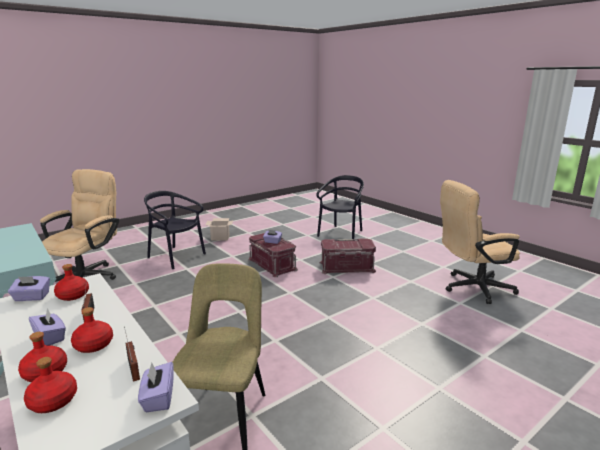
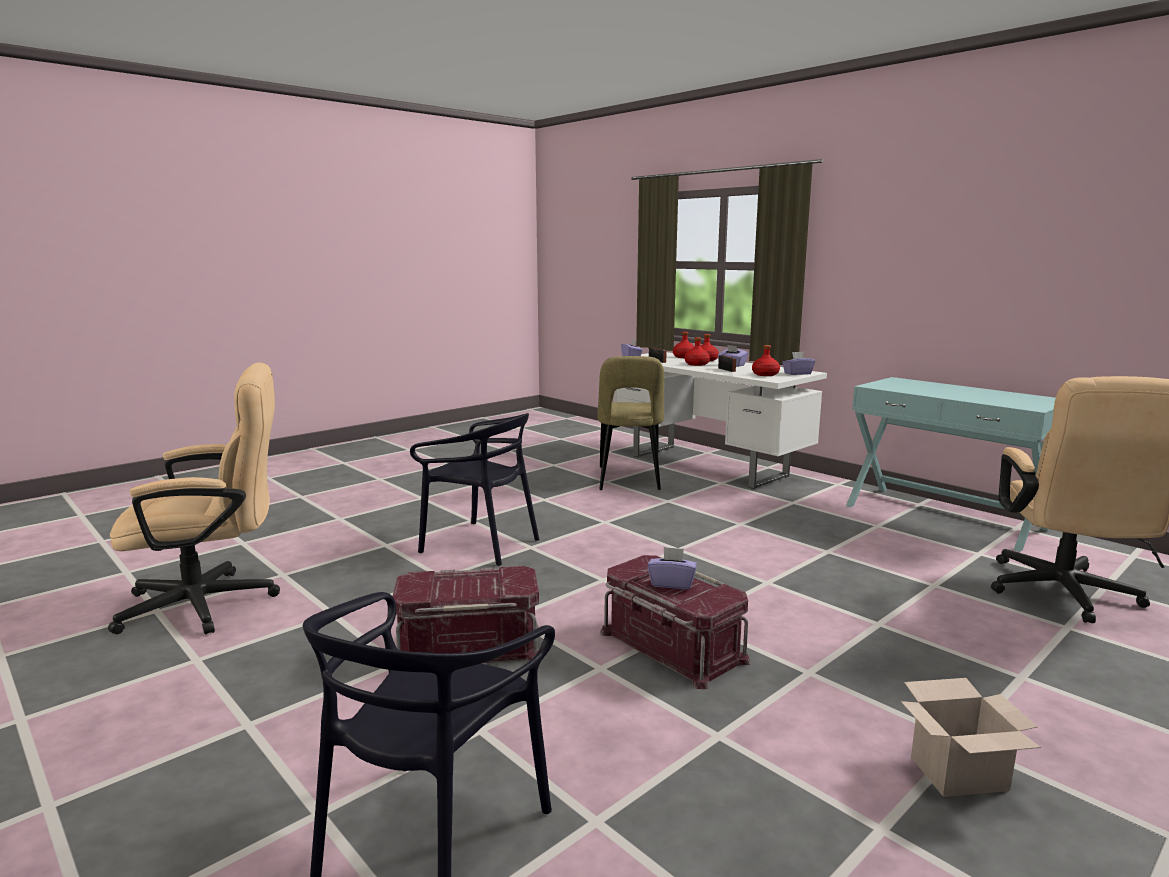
camera: 175 degrees right, 5 degrees down
black chair [144,191,206,269] -> black chair moved to [410,413,539,566]

